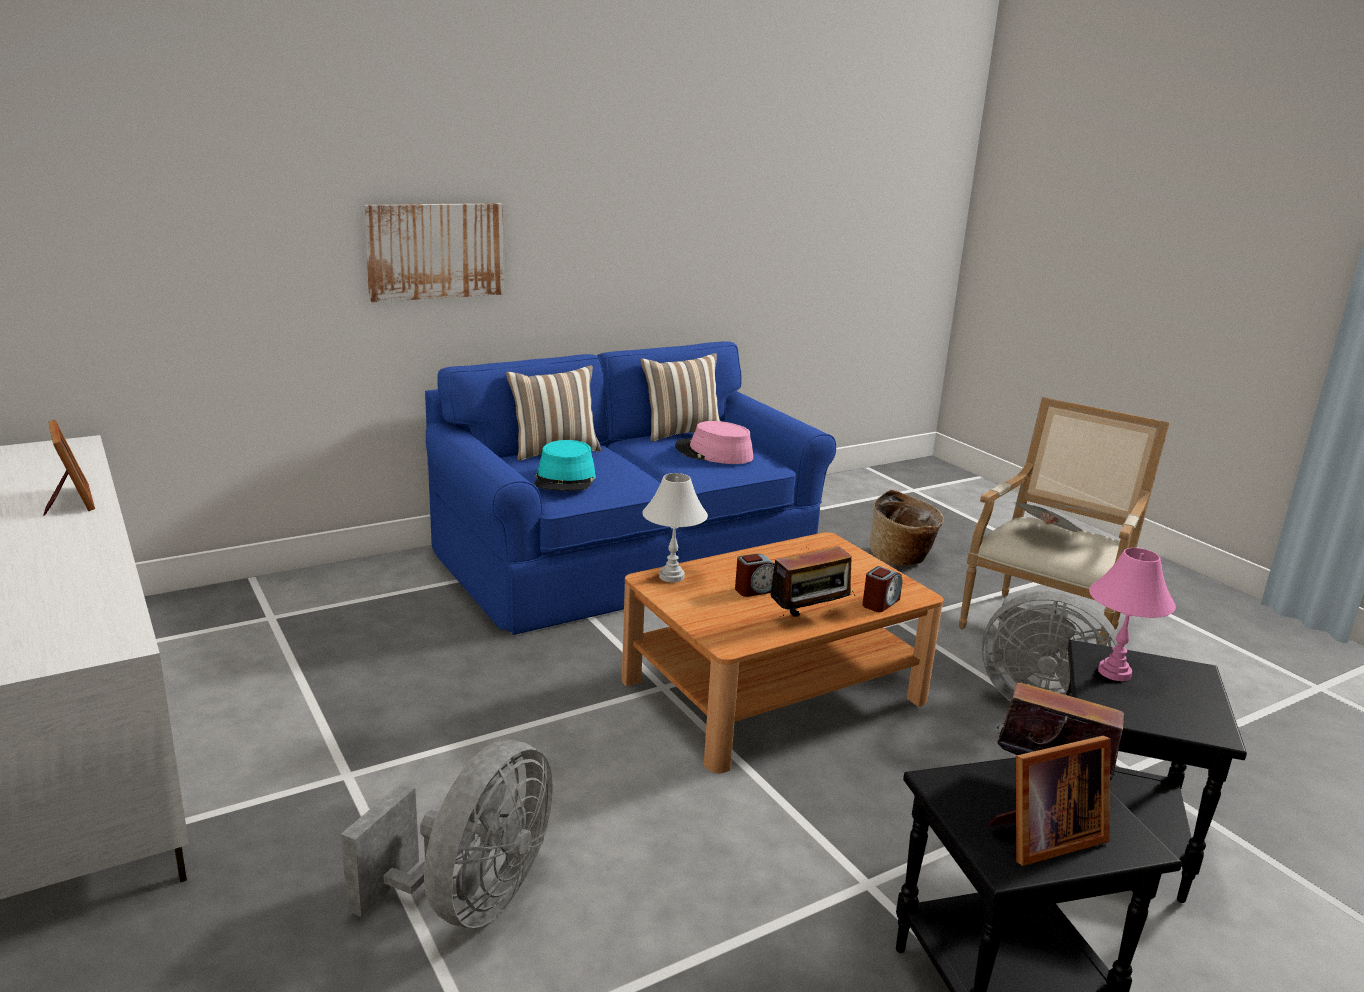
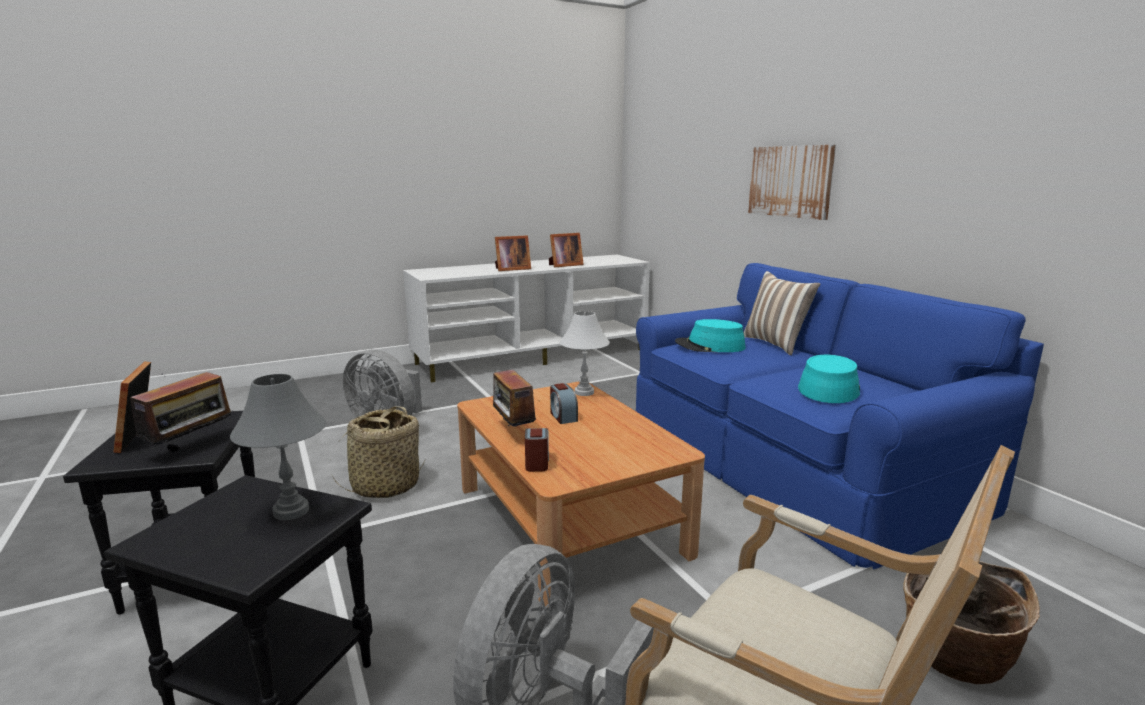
camera: 95 degrees right, 5 degrees down
pillow [640,353,720,442] -> none
pink hat [675,421,753,464] -> turquoise hat [798,355,860,403]
alarm clock [862,566,903,612] -> alarm clock turned 135 degrees counterclockwise [525,428,549,472]
newspaper [1013,502,1083,533] -> none
pink table lamp [1089,548,1176,681] -> grey table lamp [230,374,326,520]
none -> basket [330,406,425,498]
none -> picture frame [495,235,531,271]

